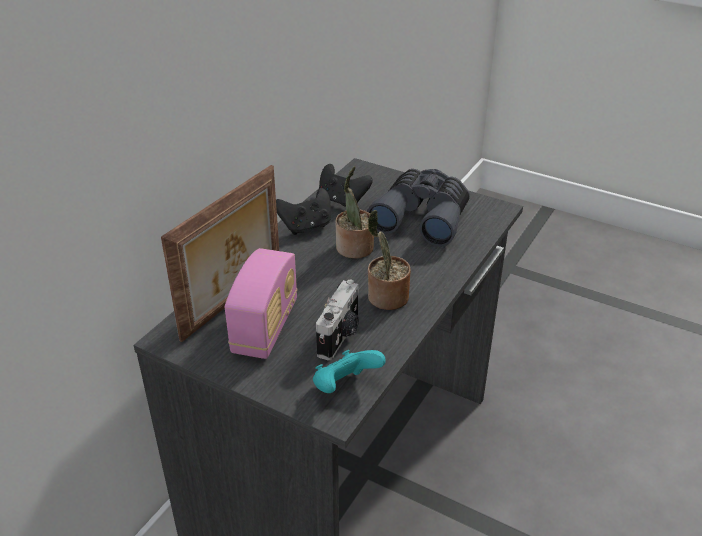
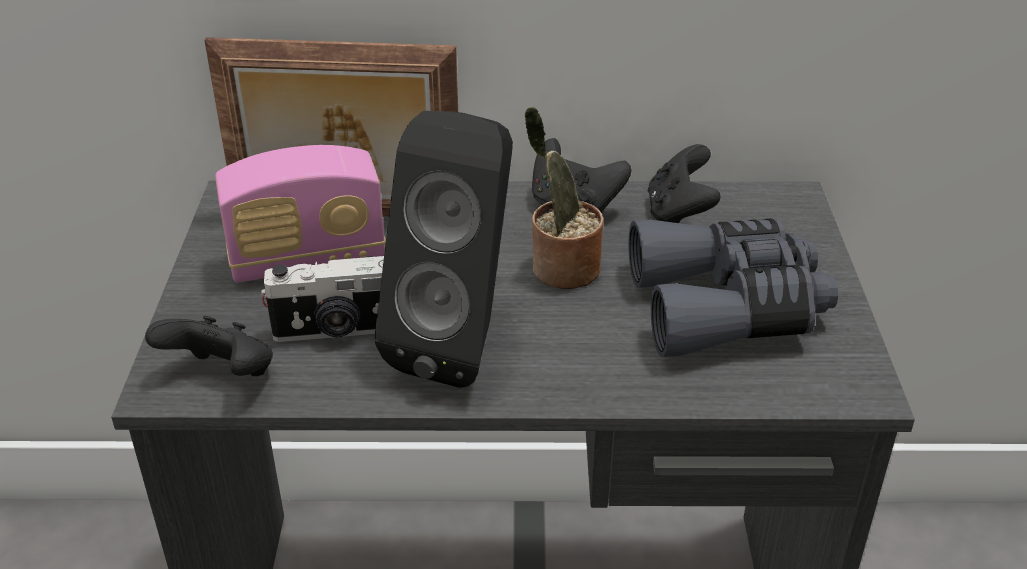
camera: 60 degrees right, 0 degrees up
turquoise game controller [313,350,386,393] -> black game controller [145,316,273,376]
potted plant [367,210,411,310] -> black speaker [375,111,513,388]

